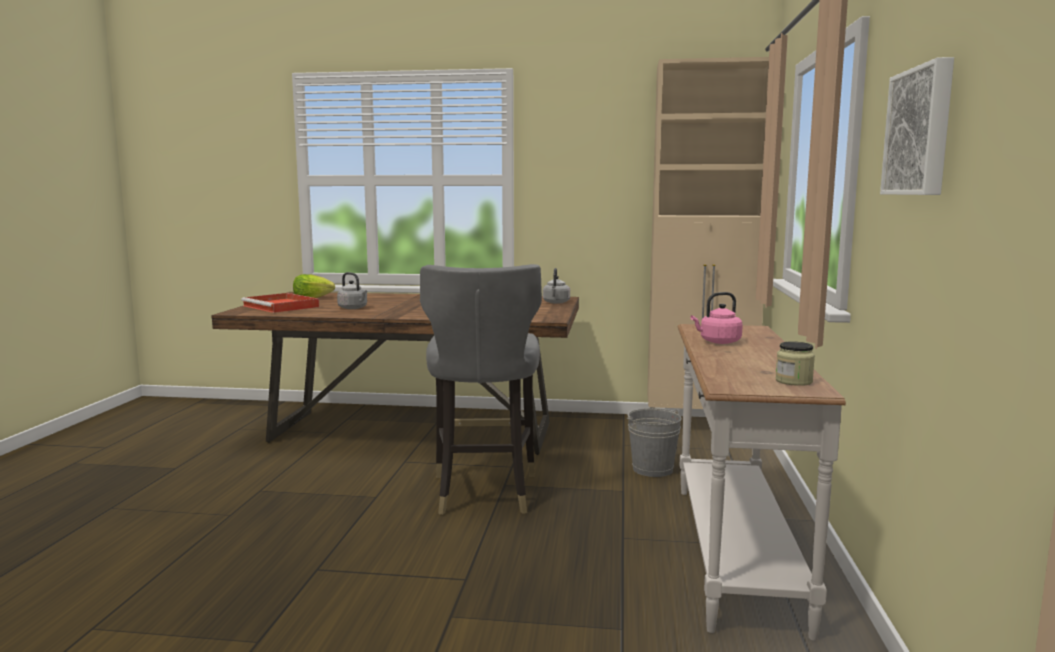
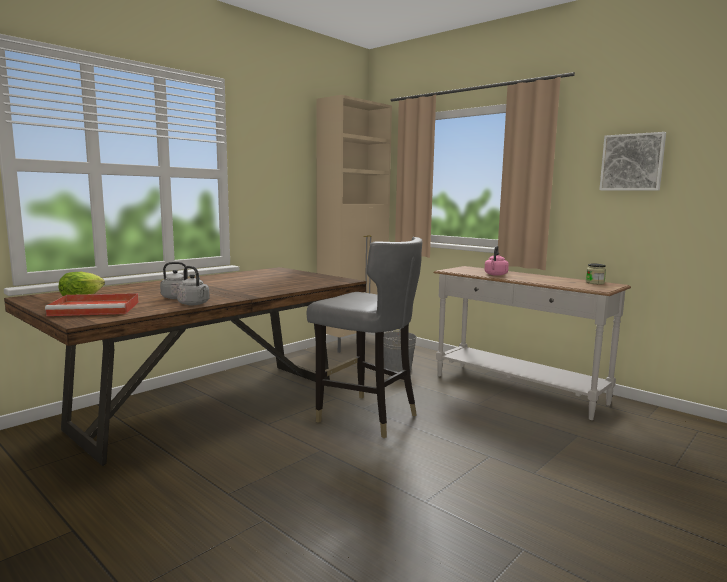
camera: 55 degrees left, 0 degrees up
grey kettle [543,268,570,304] -> grey kettle moved to [177,266,210,305]

